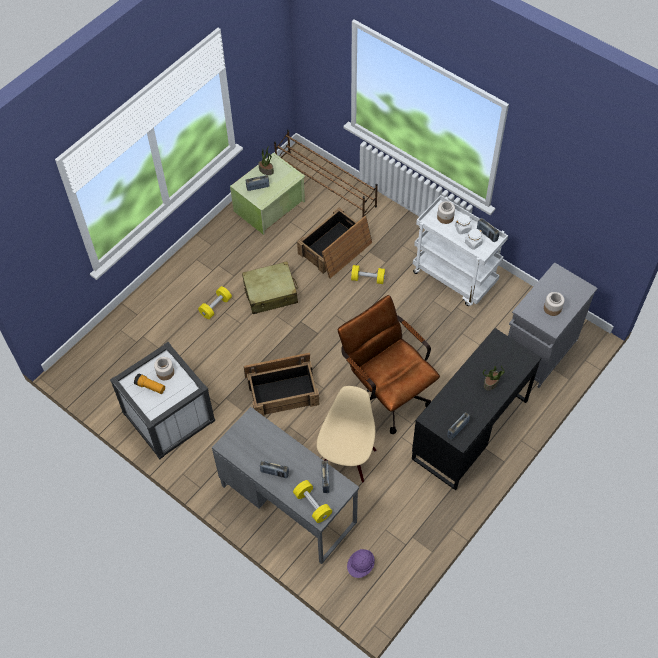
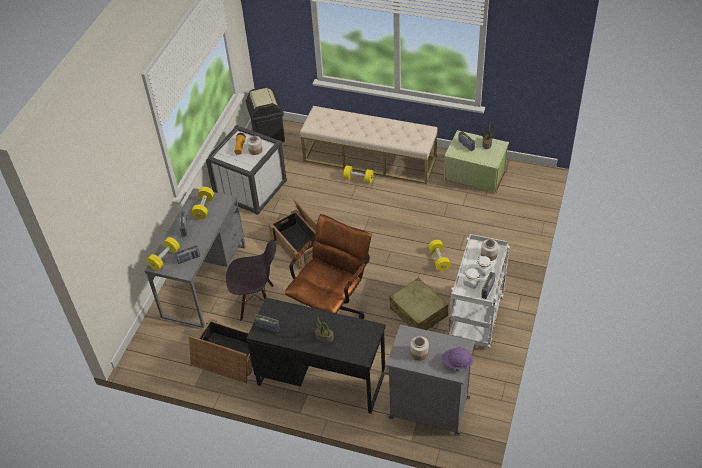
camera: 70 degrees right, 10 degrees down
beige suitcase [242,261,298,314] -> beige suitcase moved to [389,278,448,330]
brown shoe rack [274,130,378,218] -> none
crate [297,207,372,279] -> crate moved to [189,318,253,383]
beige chair [317,386,376,483] -> black chair [226,240,276,321]
purple hard hat [347,549,375,578] -> purple hard hat moved to [442,347,473,371]
none -> yellow dumbbell [191,187,214,219]
none -> black trash can [246,86,285,143]
none -> beige bench [300,106,438,184]

